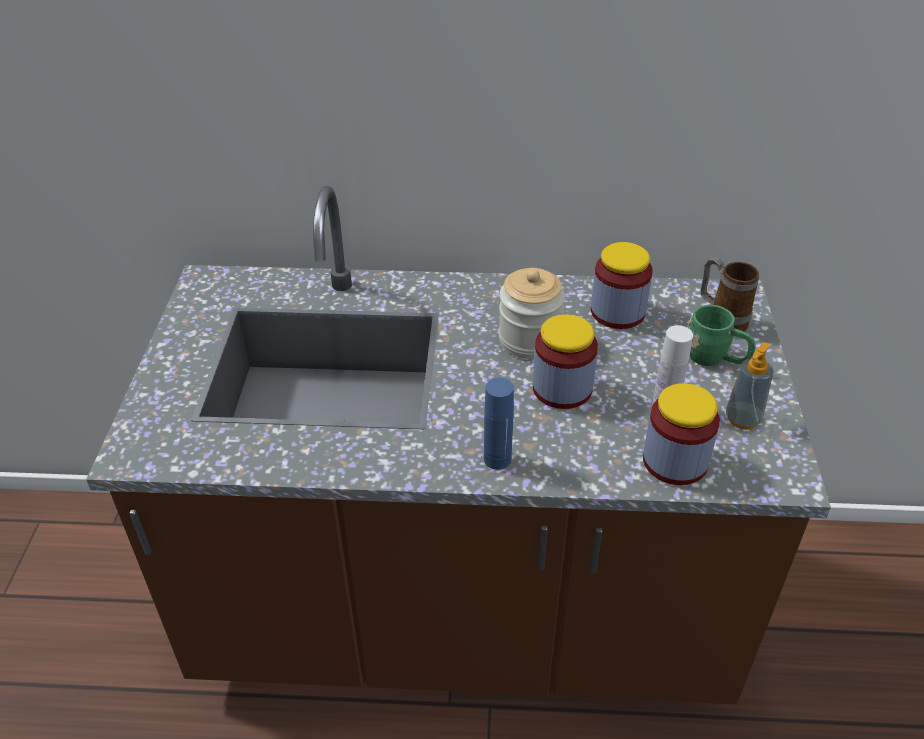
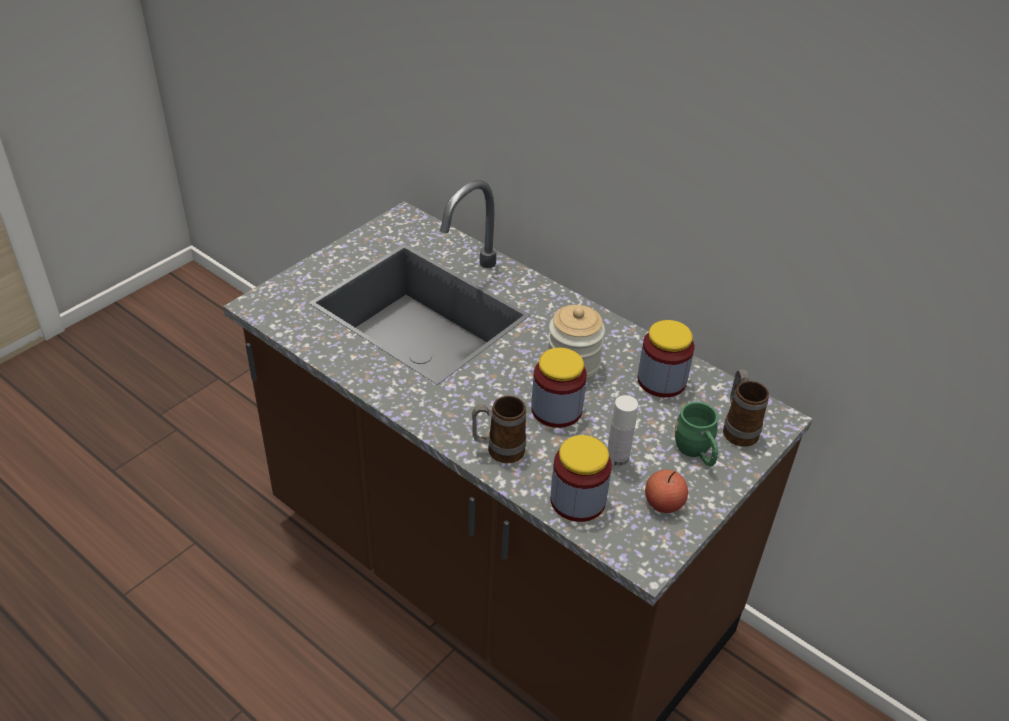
camera: 35 degrees right, 0 degrees up
blue bottle [484,378,514,470] -> none
soap dispenser [726,342,774,430] -> apple [645,470,688,513]
none -> mug [472,396,526,463]

